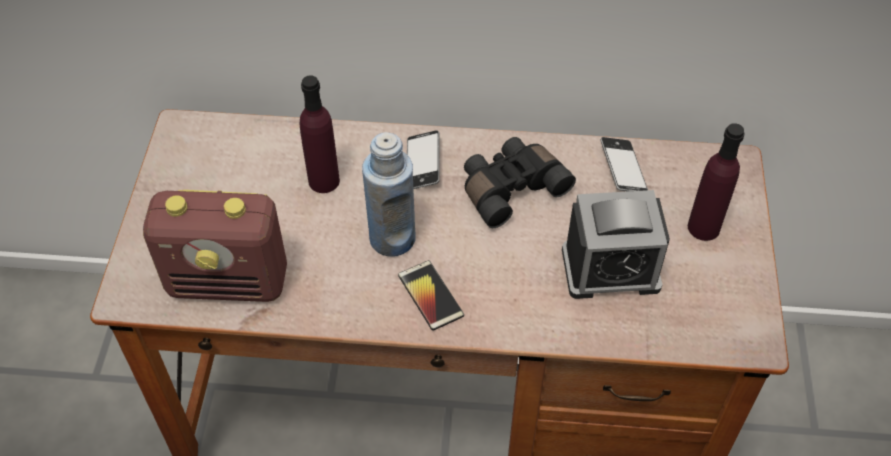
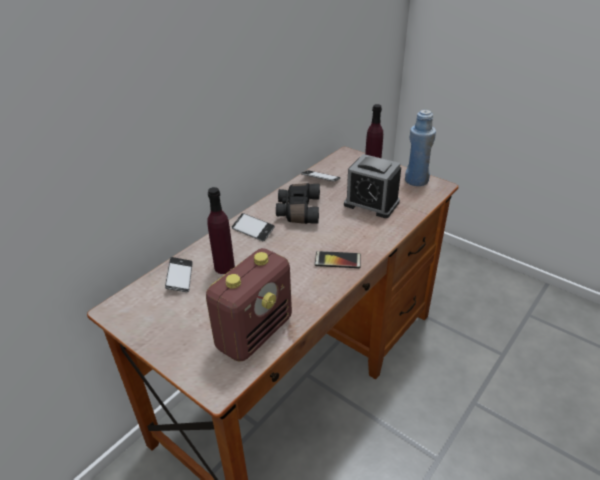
camera: 55 degrees left, 15 degrees down
blue bottle [362,132,416,256] -> blue bottle moved to [405,110,436,186]
alarm clock [562,190,670,299] -> alarm clock turned 90 degrees clockwise [344,154,401,218]
none -> phone [165,257,193,292]

